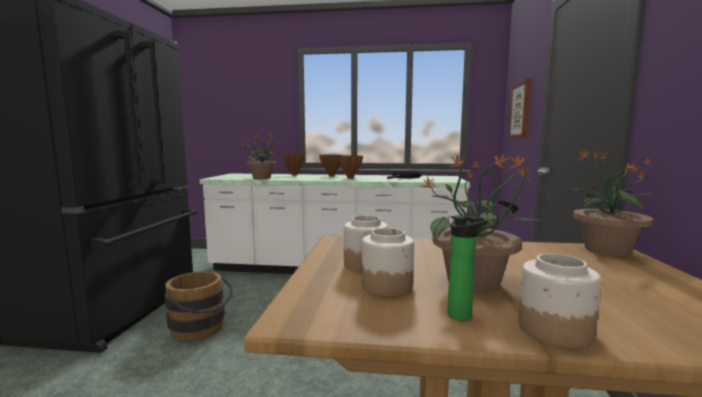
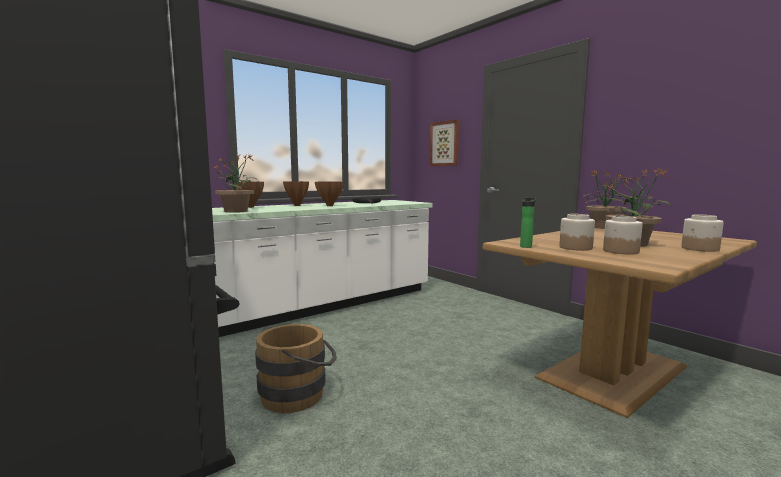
camera: 45 degrees left, 0 degrees up
bottle [447,216,488,321] -> bottle moved to [520,197,536,248]

